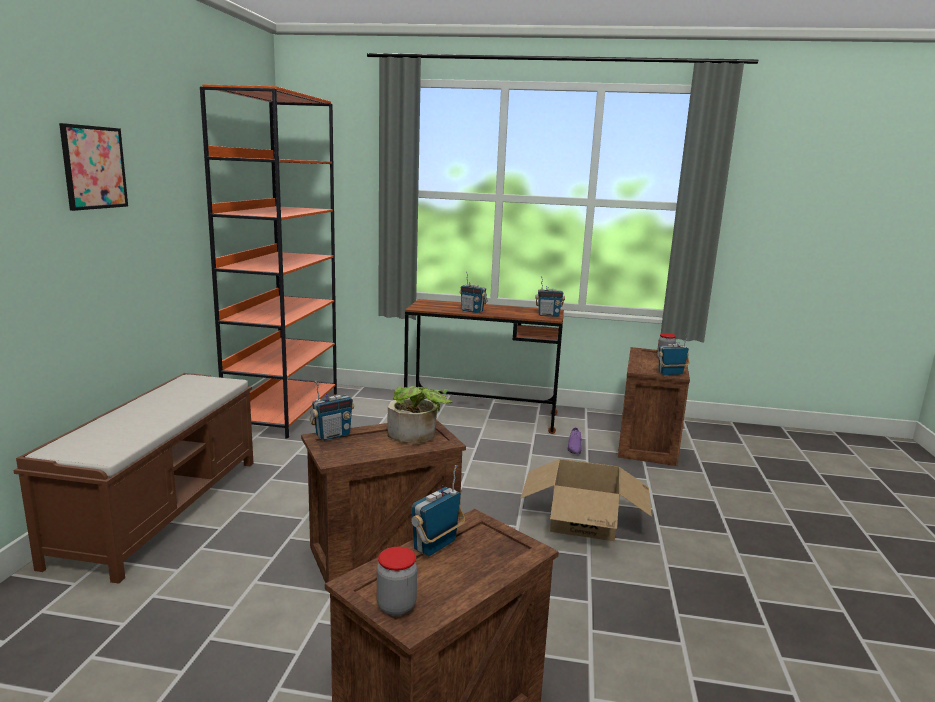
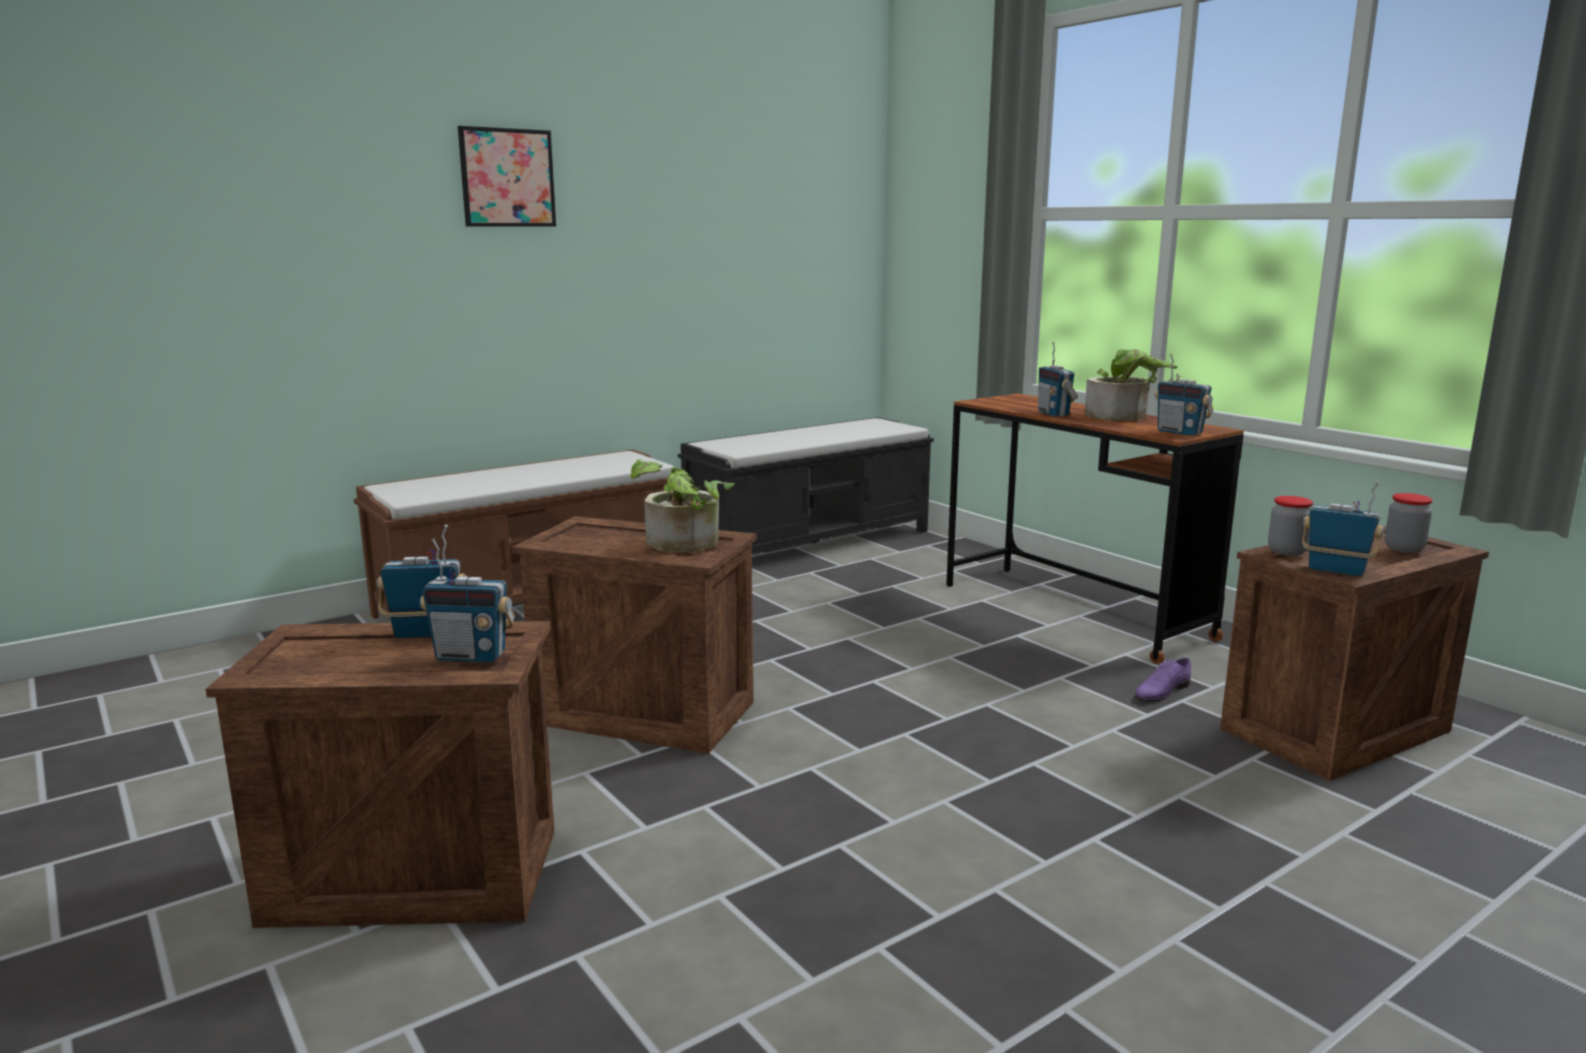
camera: 45 degrees right, 0 degrees up
orange bookcase [200,84,337,439] -> black bench [678,417,934,554]
radio [309,380,354,441] -> radio moved to [420,538,515,663]
jar [377,547,417,616] -> jar moved to [1268,496,1313,556]
cardboard box [521,459,652,541] -> none
none -> potted plant [1085,349,1178,421]

